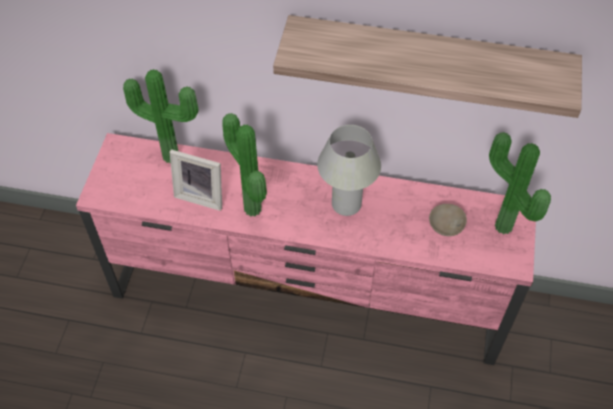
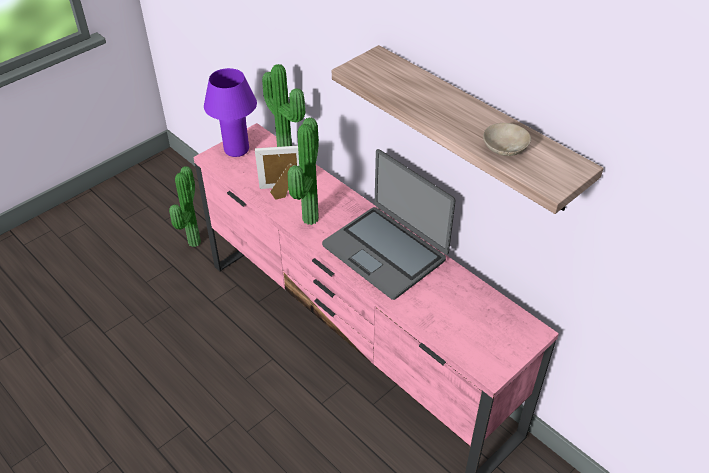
camera: 35 degrees right, 10 degrees down
picture frame [170,149,222,211] -> picture frame turned 120 degrees clockwise [255,146,299,200]
white table lamp [317,125,381,216] -> laptop [322,149,455,300]
beige bowl [429,204,467,236] -> beige bowl moved to [483,123,531,156]
potted plant [489,132,551,234] -> potted plant moved to [169,166,201,247]
none -> purple table lamp [204,68,257,157]

